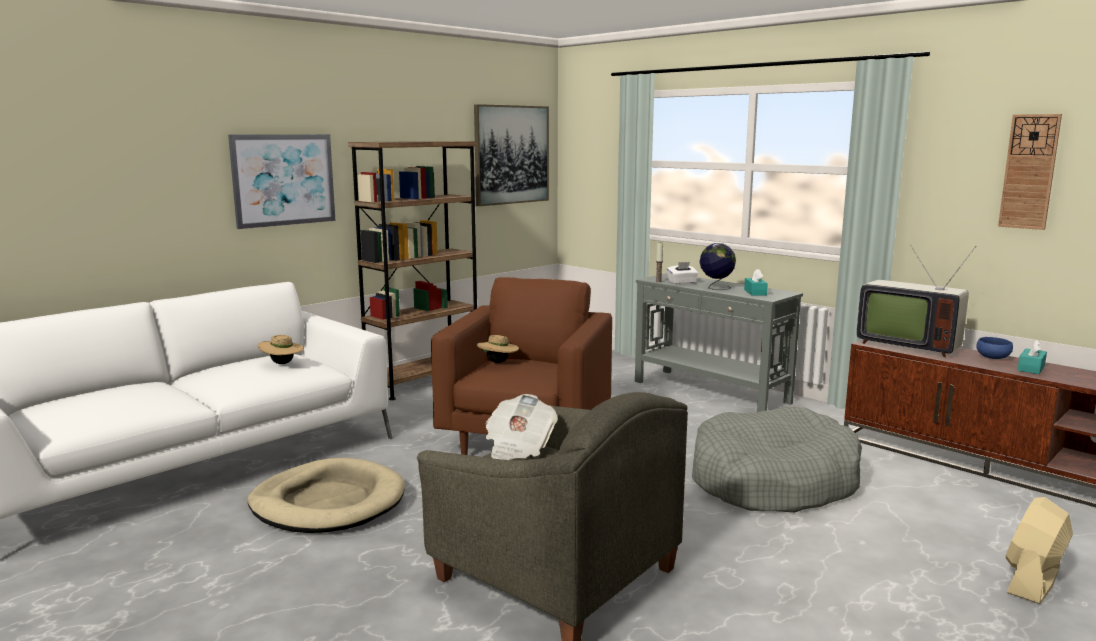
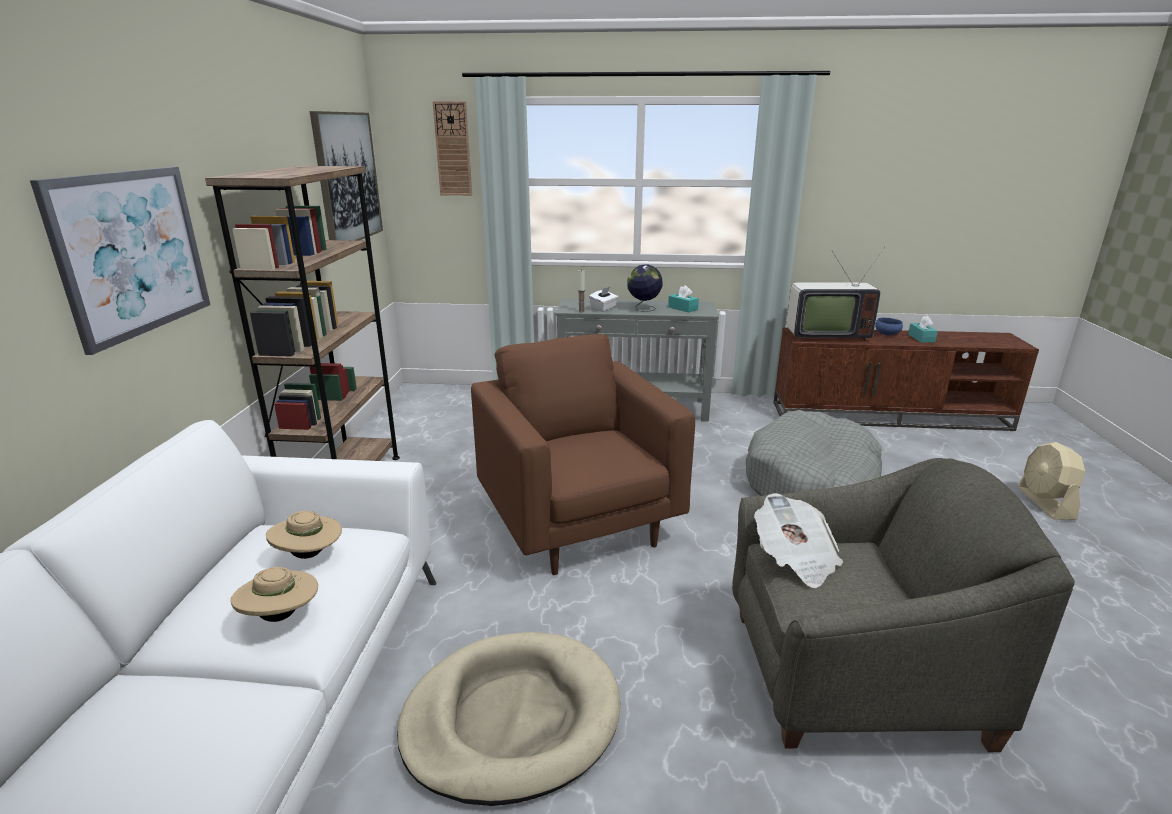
camera: 40 degrees left, 10 degrees up
beige hat [477,335,519,363] -> beige hat moved to [230,567,318,622]
wall clock [998,114,1062,230] -> wall clock moved to [433,101,472,196]

